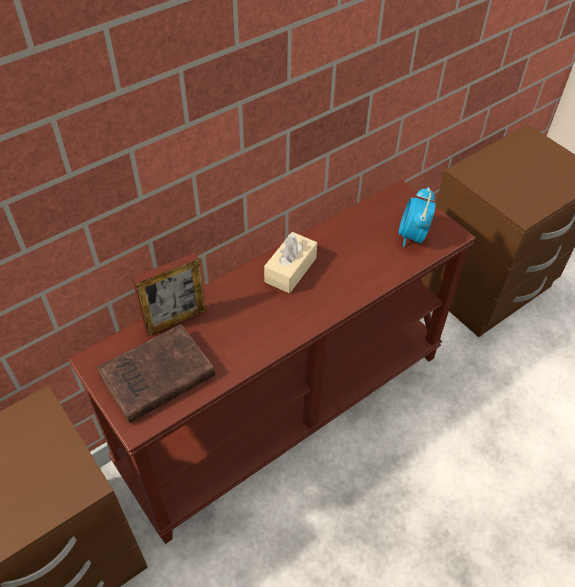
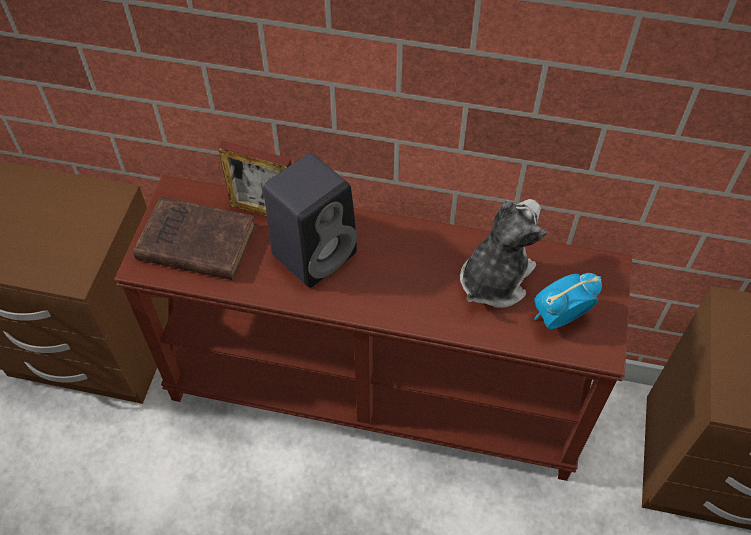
camera: 50 degrees right, 5 degrees up
beige tissue box [264,232,317,293] -> none
none -> black speaker [263,153,357,288]
none -> plush toy [460,199,547,308]

